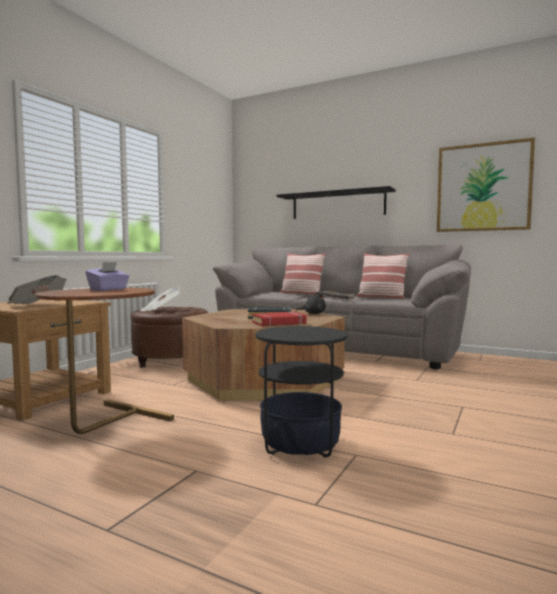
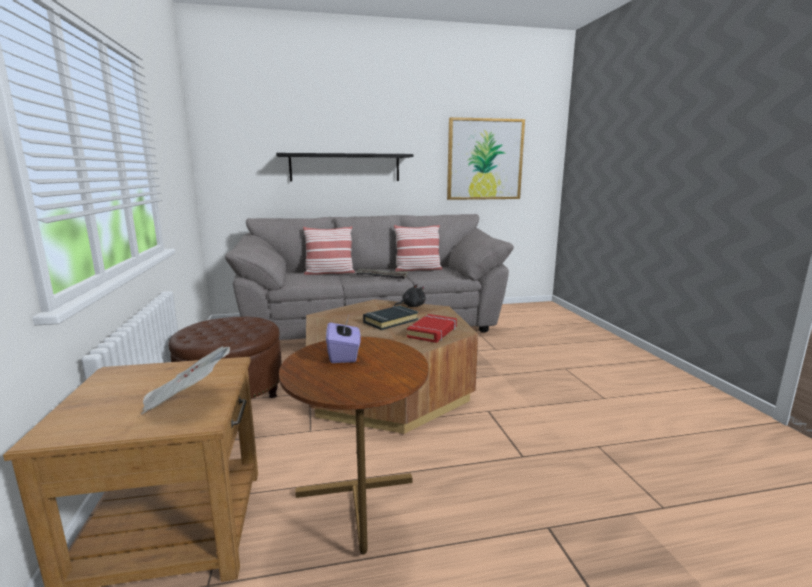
camera: 40 degrees left, 10 degrees up
newspaper [140,287,180,311] -> none
black side table [256,326,347,458] -> none

